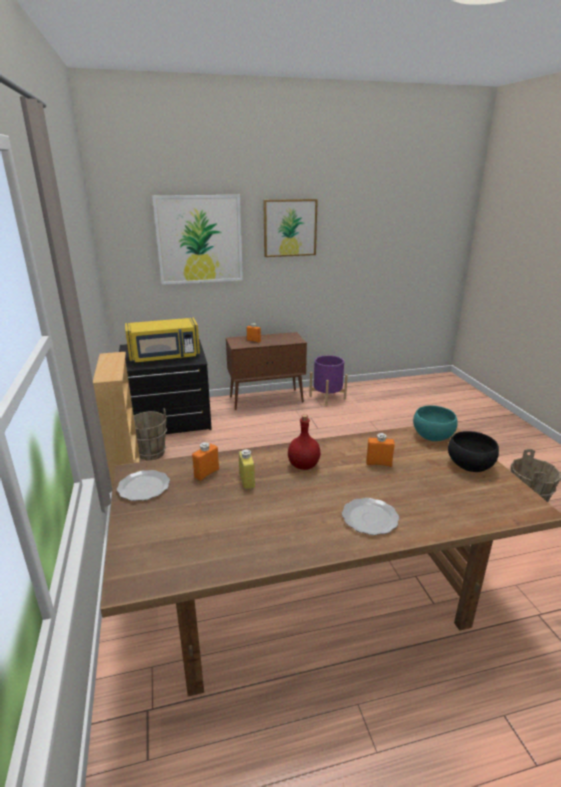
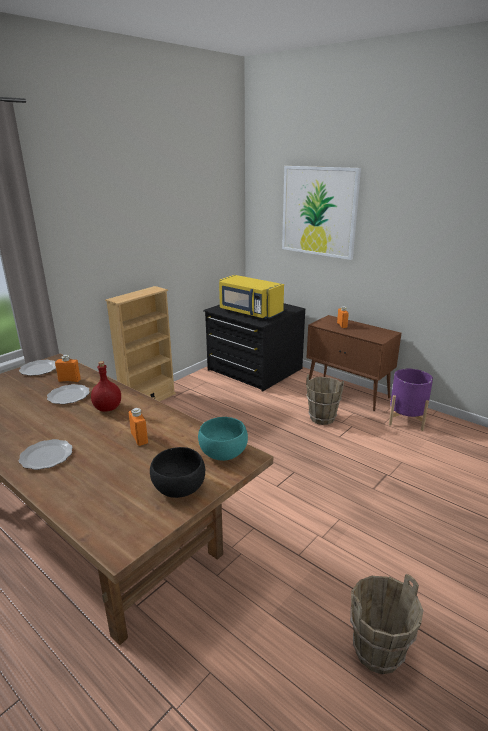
camera: 55 degrees right, 0 degrees up
brown bucket [134,408,167,461] -> brown bucket moved to [306,374,344,425]
yellow bottle [239,449,255,489] -> plate [47,384,90,404]
picture [263,199,318,257] -> none

